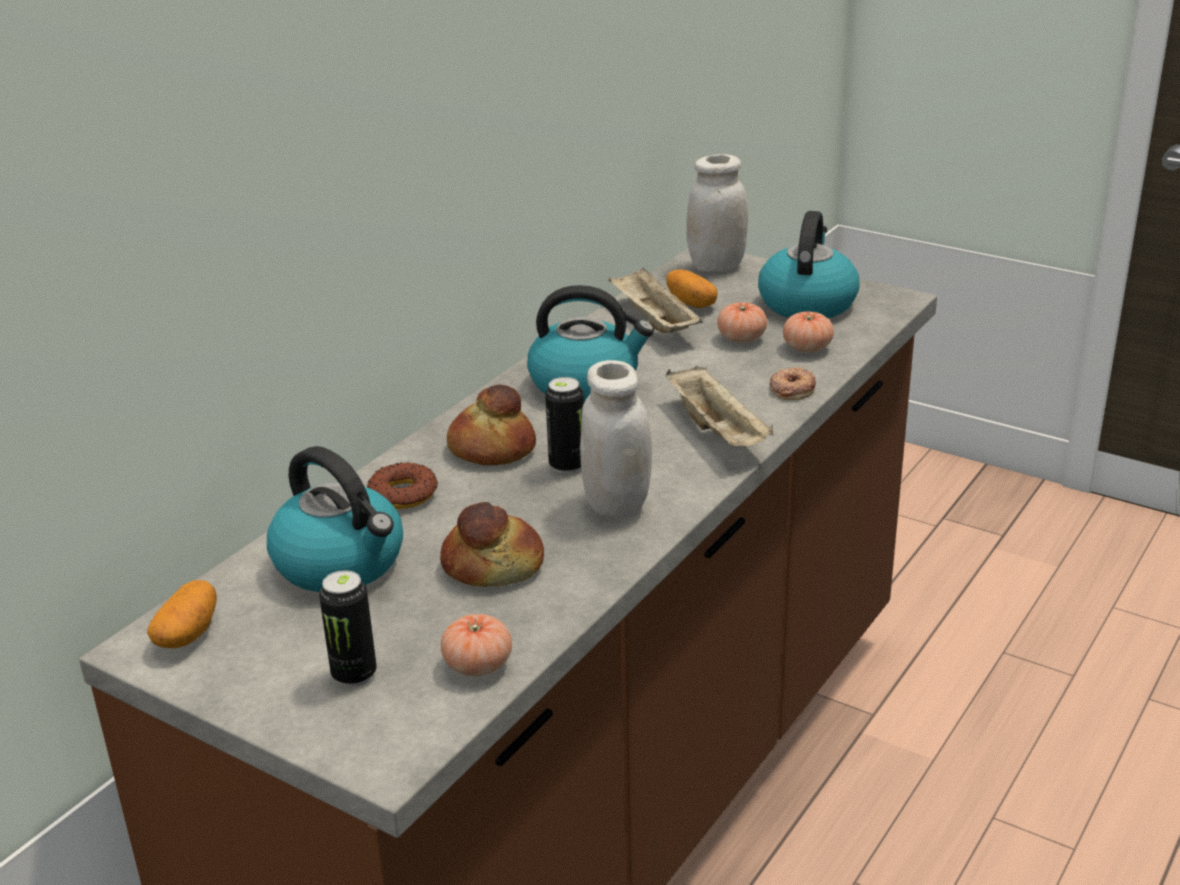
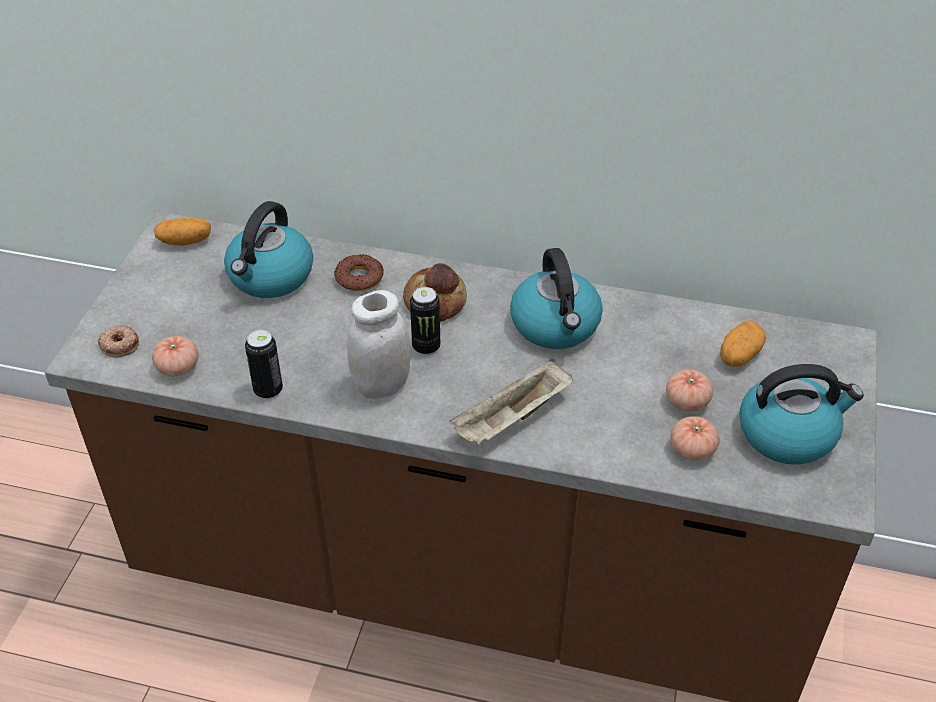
camera: 70 degrees right, 15 degrees up
can [319,570,377,687] -> can moved to [245,329,283,399]
bread [440,502,544,587] -> none
beige tray [608,267,704,334] -> none
white jar [686,154,748,272] -> none
donut [770,367,816,400] -> donut moved to [97,325,139,357]

